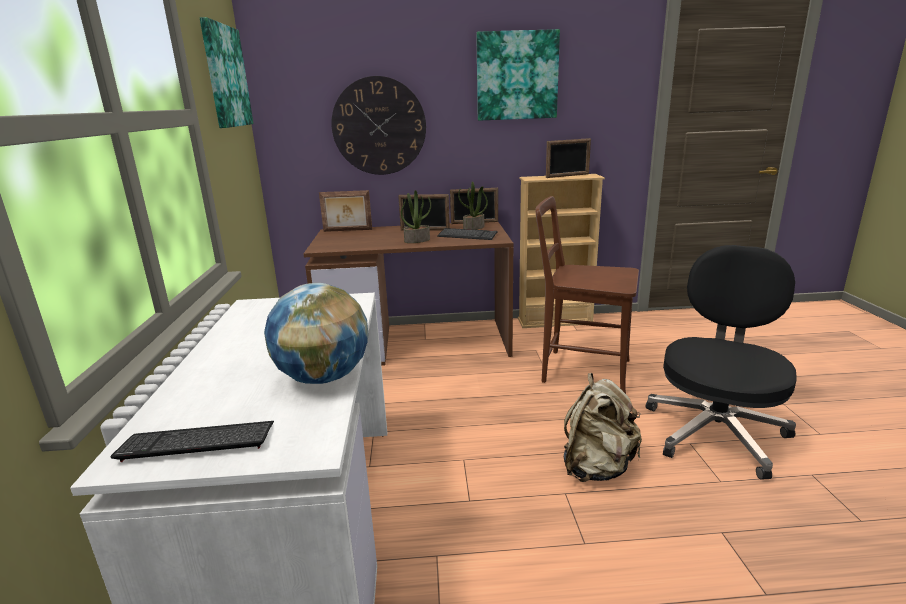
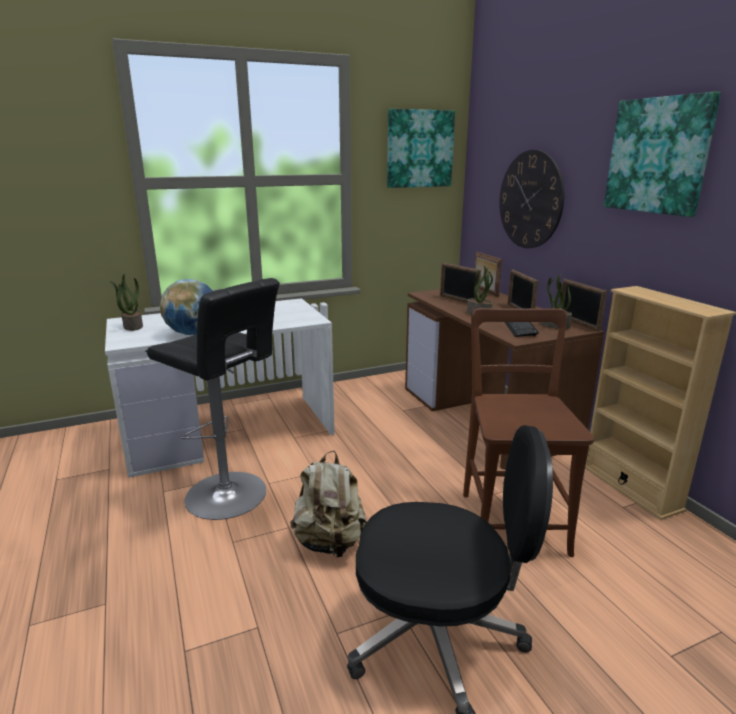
camera: 70 degrees right, 0 degrees up
keyboard [110,421,274,462] -> potted plant [109,274,143,331]
picture frame [546,138,591,178] -> picture frame moved to [440,263,481,303]
none -> black stool [147,278,280,520]

